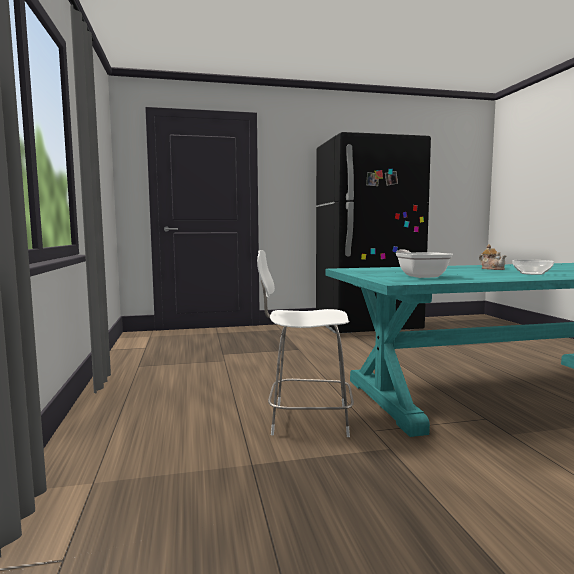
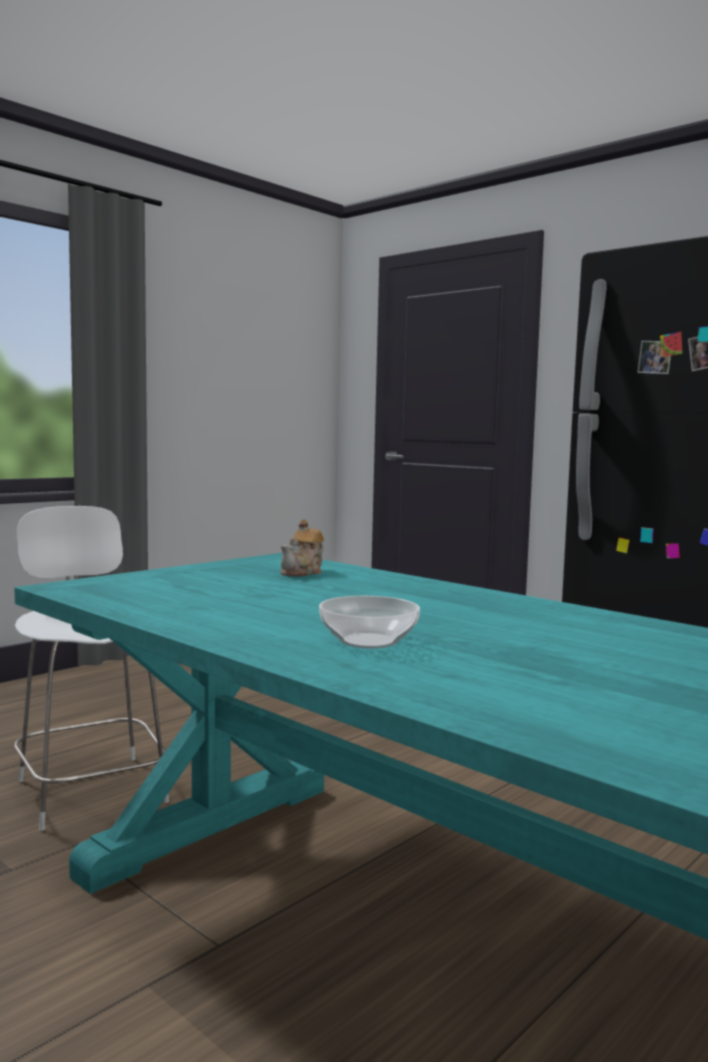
camera: 55 degrees right, 0 degrees up
frying pan [396,249,453,278] -> none
teapot [479,244,506,270] -> teapot moved to [280,520,324,577]

